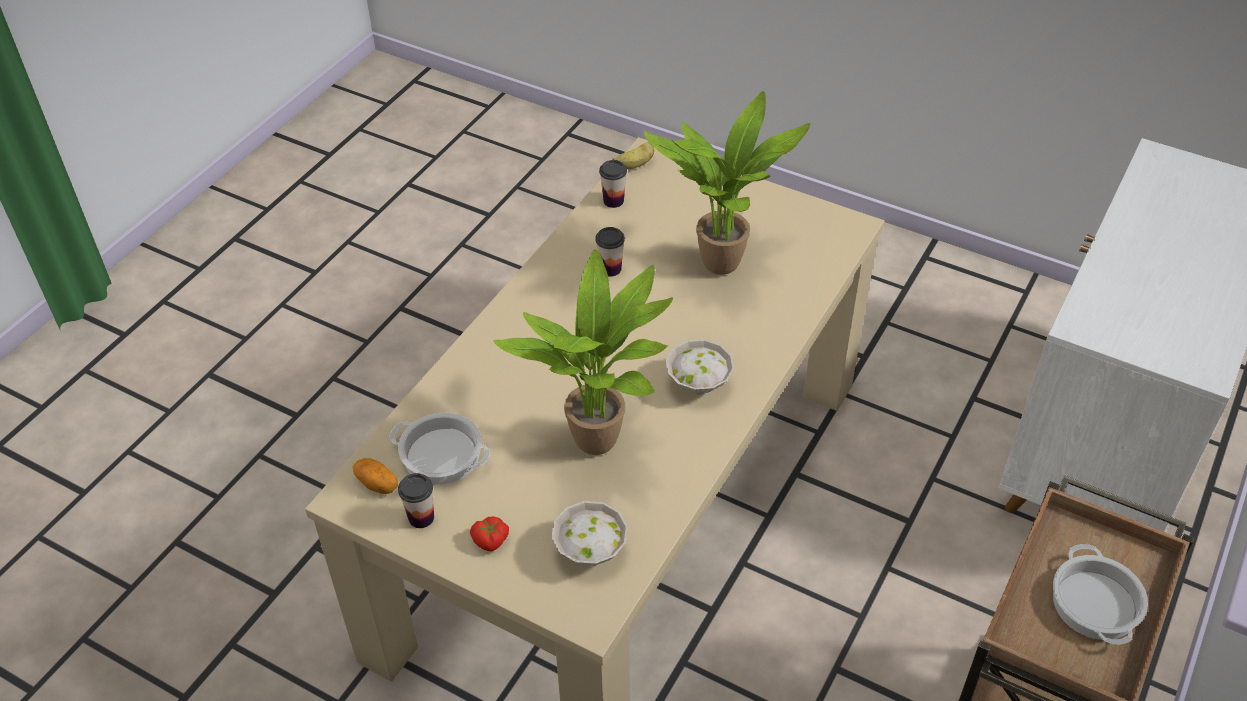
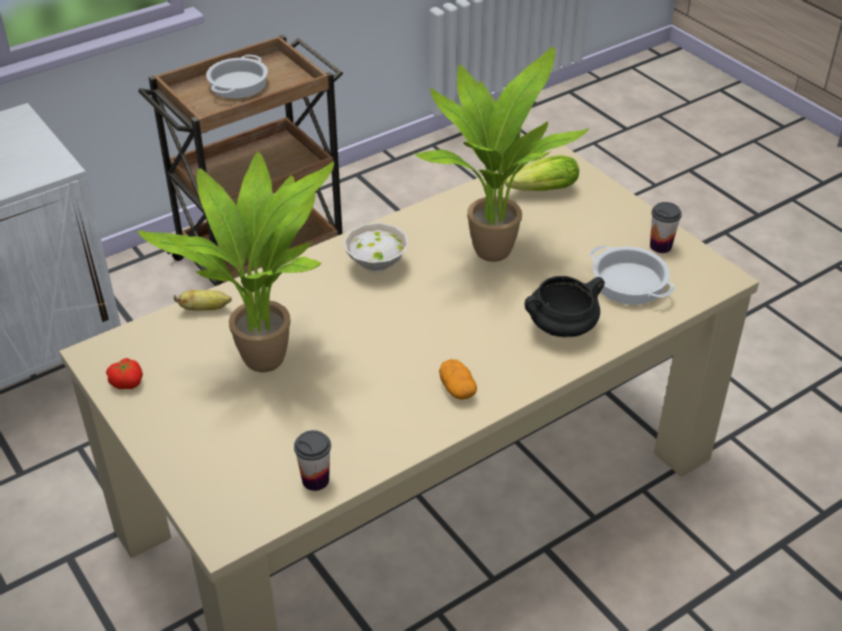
camera: 155 degrees left, 5 degrees down
potato [353,458,398,494] -> potato moved to [439,359,477,400]
tomato [470,517,509,551] -> tomato moved to [106,358,143,389]
white bowl [551,501,628,566] -> lettuce [505,155,579,191]
cup [595,227,625,277] -> none
banana [612,142,654,169] -> banana moved to [174,290,232,310]
none -> black cooking pot [525,276,605,337]

